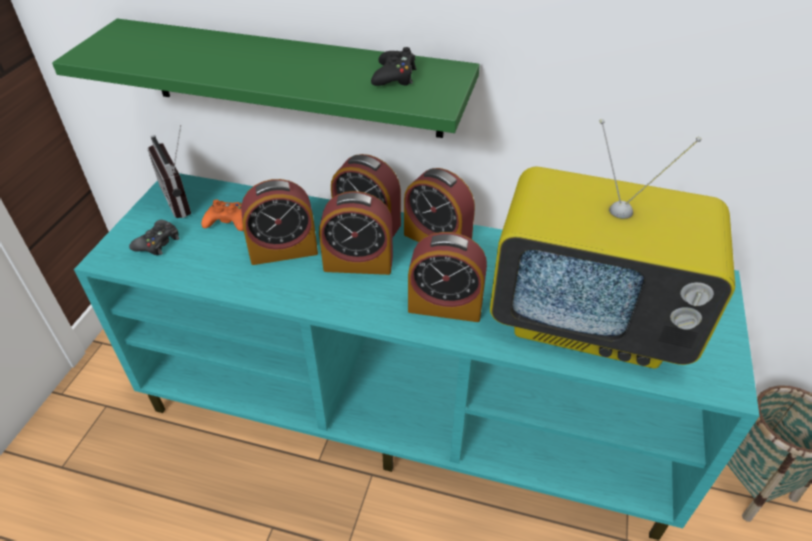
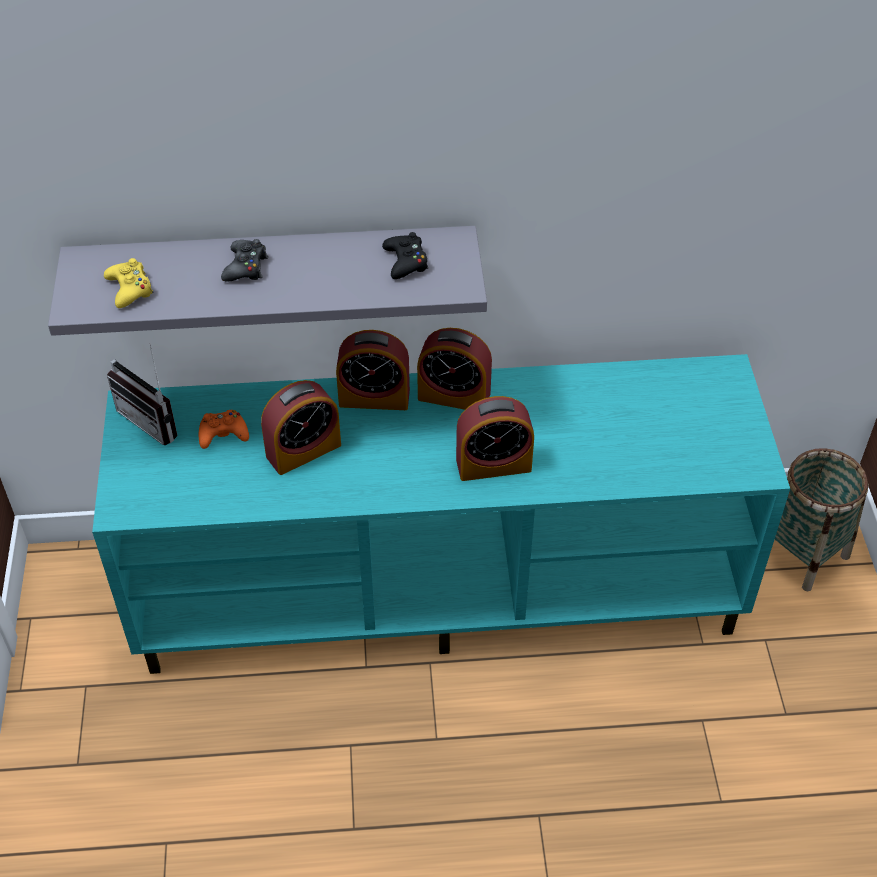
camera: 20 degrees left, 5 degrees up
green shelf [52,19,480,138] -> grey shelf [48,226,487,336]
black game controller [129,220,180,255] -> black game controller moved to [221,239,268,281]
alarm clock [319,191,393,275] -> none
television [490,119,735,369] -> none
none -> yellow game controller [104,258,154,308]

